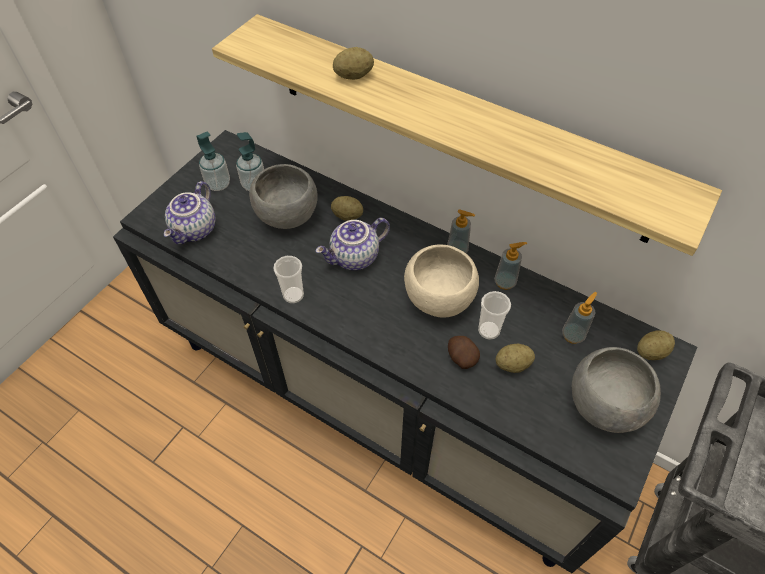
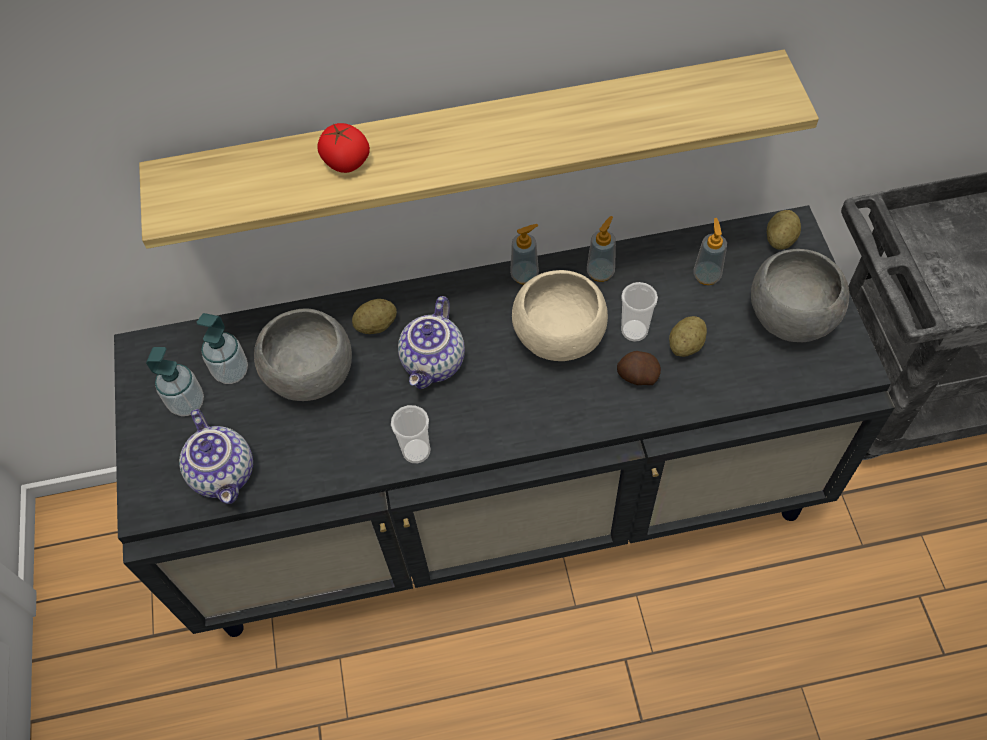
camera: 40 degrees left, 5 degrees up
potato [333,47,374,80] -> tomato [318,123,370,173]

